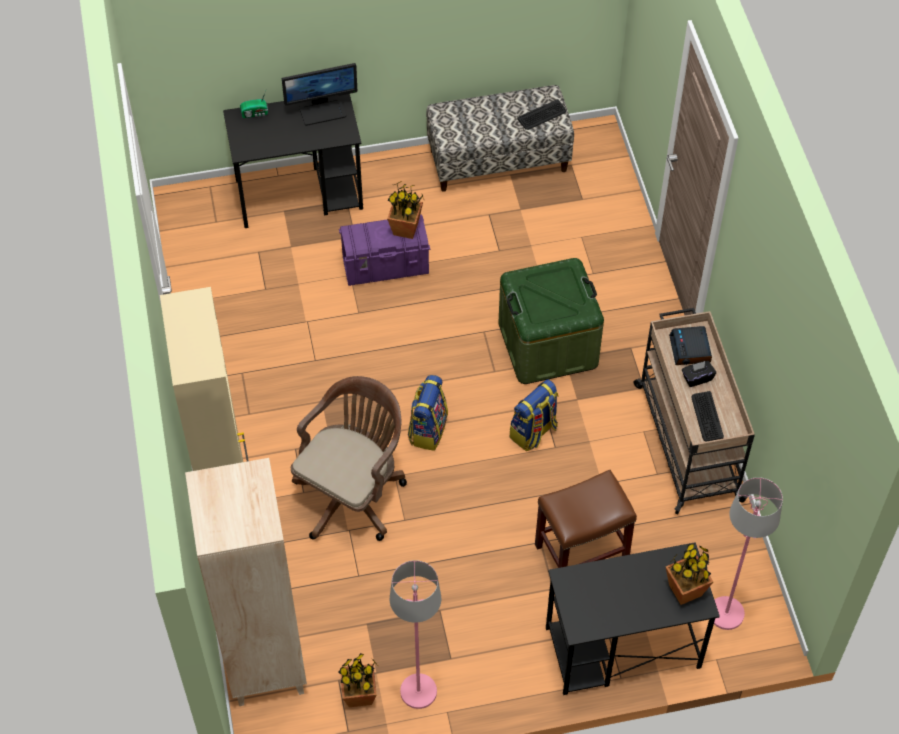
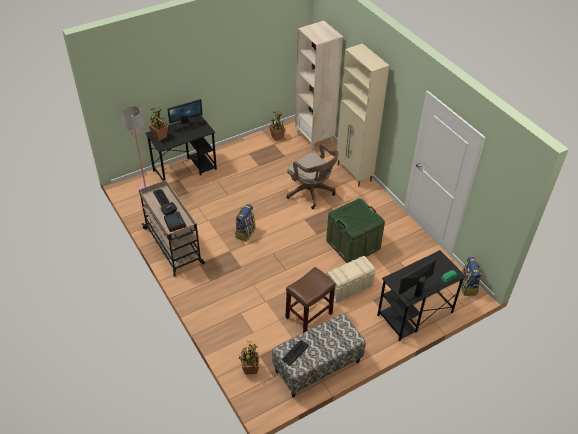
camera: 160 degrees right, 10 degrees down
brown office chair [291,376,407,541] -> brown office chair turned 60 degrees counterclockwise [286,143,339,209]
purple storage box [339,214,430,286] -> beige storage box [326,256,376,303]
potted plant [387,182,424,239] -> potted plant moved to [239,341,259,375]
pink floor lamp [390,560,441,709] -> none
backpack [408,375,448,451] -> backpack moved to [459,257,482,296]
green storage box [499,258,604,384] -> green storage box moved to [326,198,385,263]
brown stool [535,470,637,568] -> brown stool moved to [285,267,336,333]
none -> monitor [167,99,202,132]

